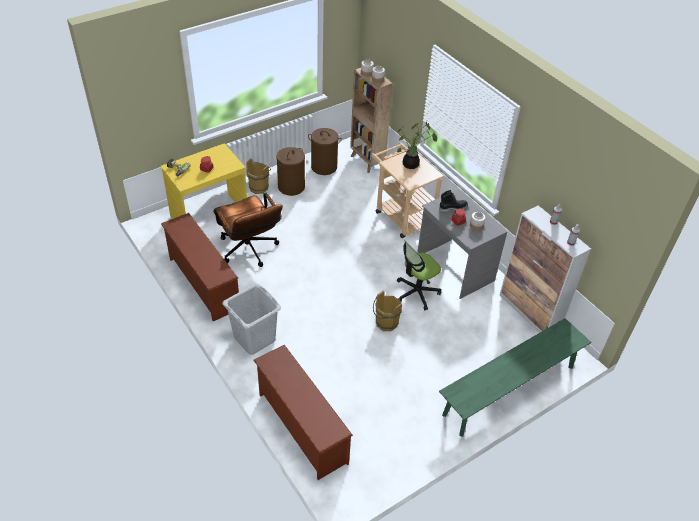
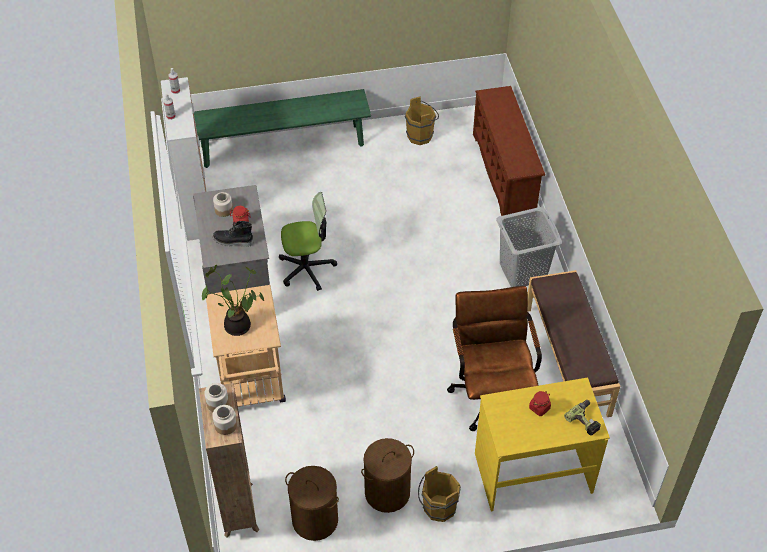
camera: 155 degrees left, 5 degrees up
brown shoe rack [161,213,239,321] -> brown bench [528,270,620,417]
brown bucket [373,290,402,331] -> brown bucket moved to [405,97,439,145]

